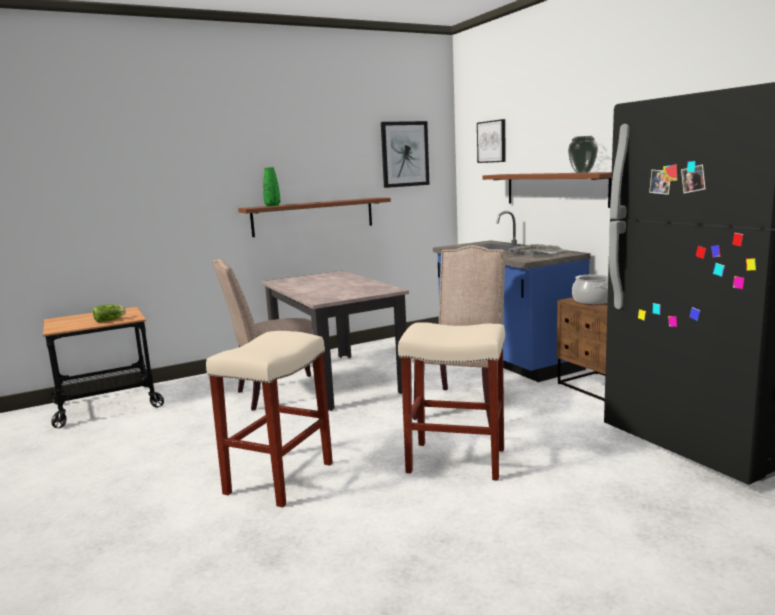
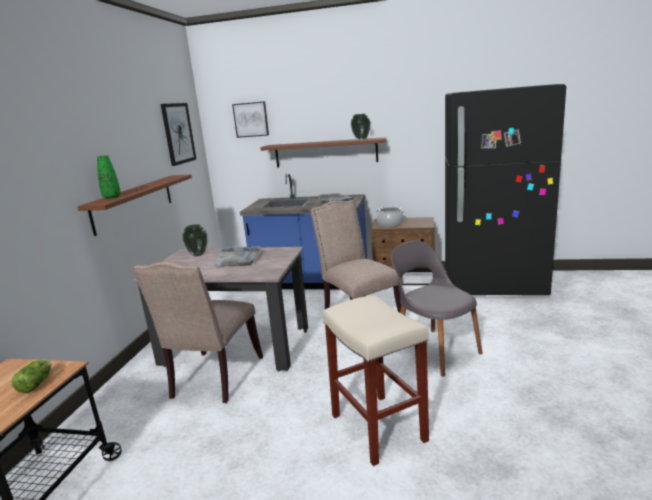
camera: 50 degrees left, 5 degrees up
beige stool [398,322,505,481] -> grey chair [391,241,483,376]
none -> vase [182,224,207,257]
none -> grey tray [215,246,262,267]

